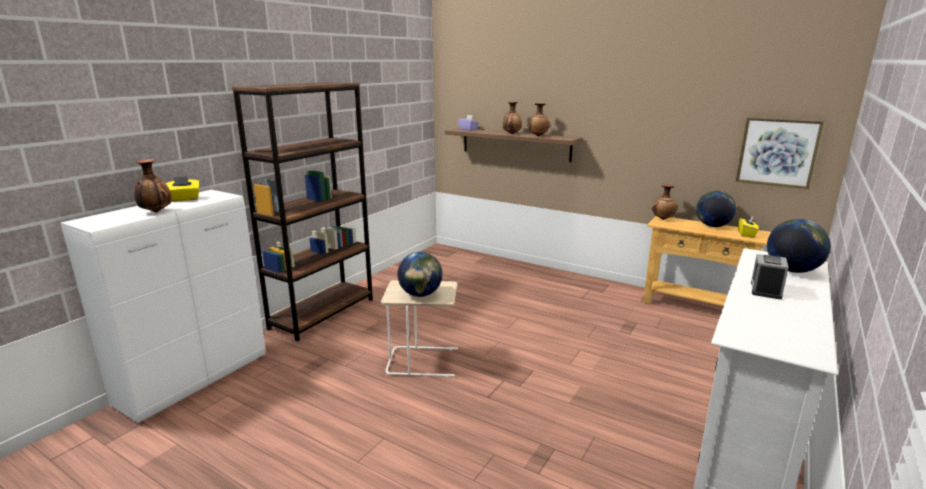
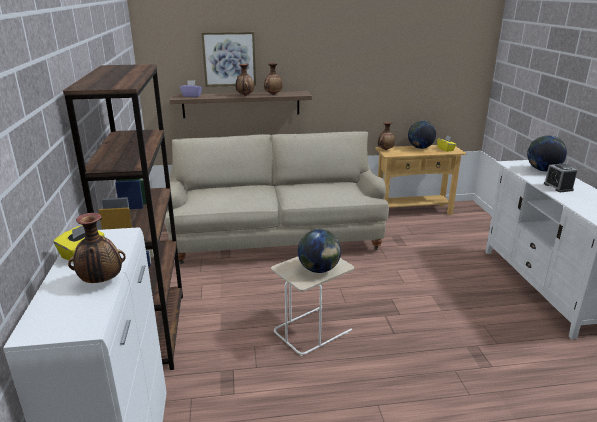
camera: 40 degrees left, 5 degrees up
picture [736,118,824,189] -> picture moved to [201,32,256,87]
none -> beige sofa [165,131,389,264]

